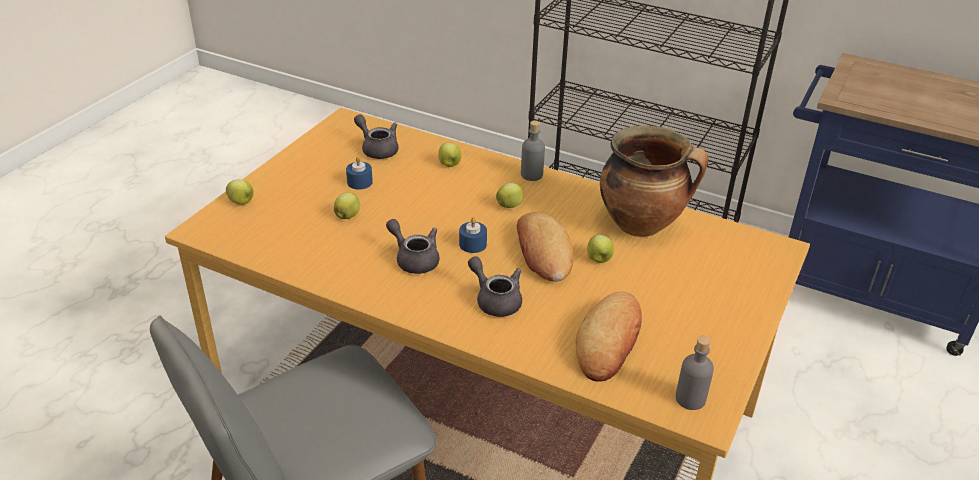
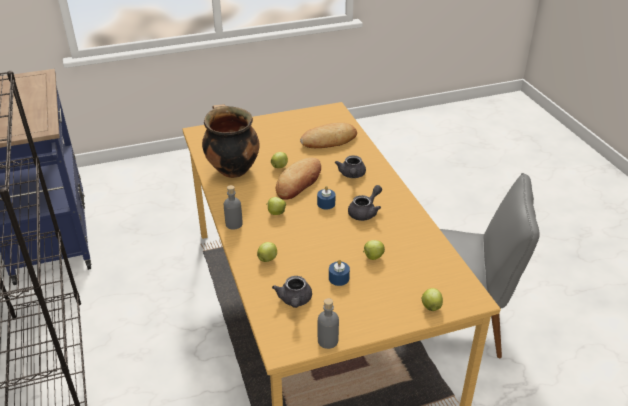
camera: 135 degrees left, 0 degrees up
grey teapot [386,219,439,274] -> grey teapot turned 135 degrees counterclockwise [348,185,382,221]
grey bottle [676,336,714,410] -> grey bottle moved to [318,298,339,349]

